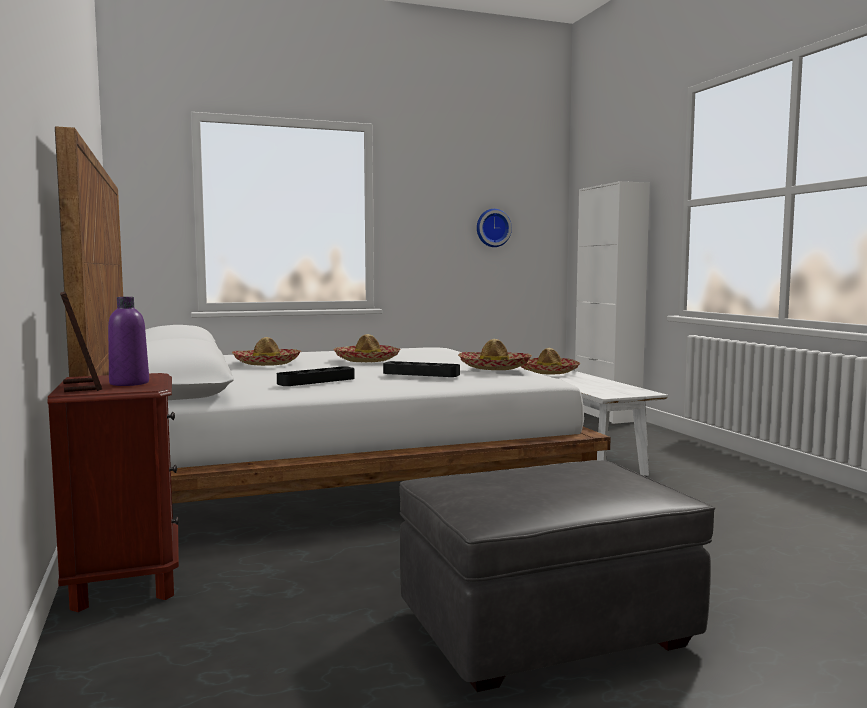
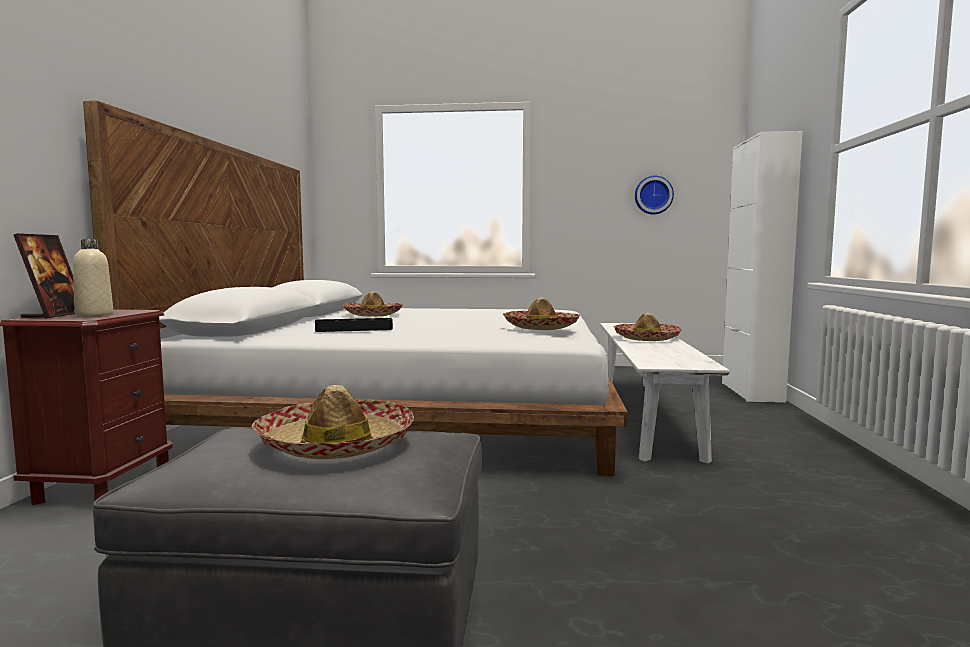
camera: 25 degrees right, 0 degrees up
purple bottle [108,297,149,386] -> beige bottle [73,239,114,317]
hat [334,334,401,362] -> hat moved to [252,385,414,459]
black tray [383,361,460,377] -> none

